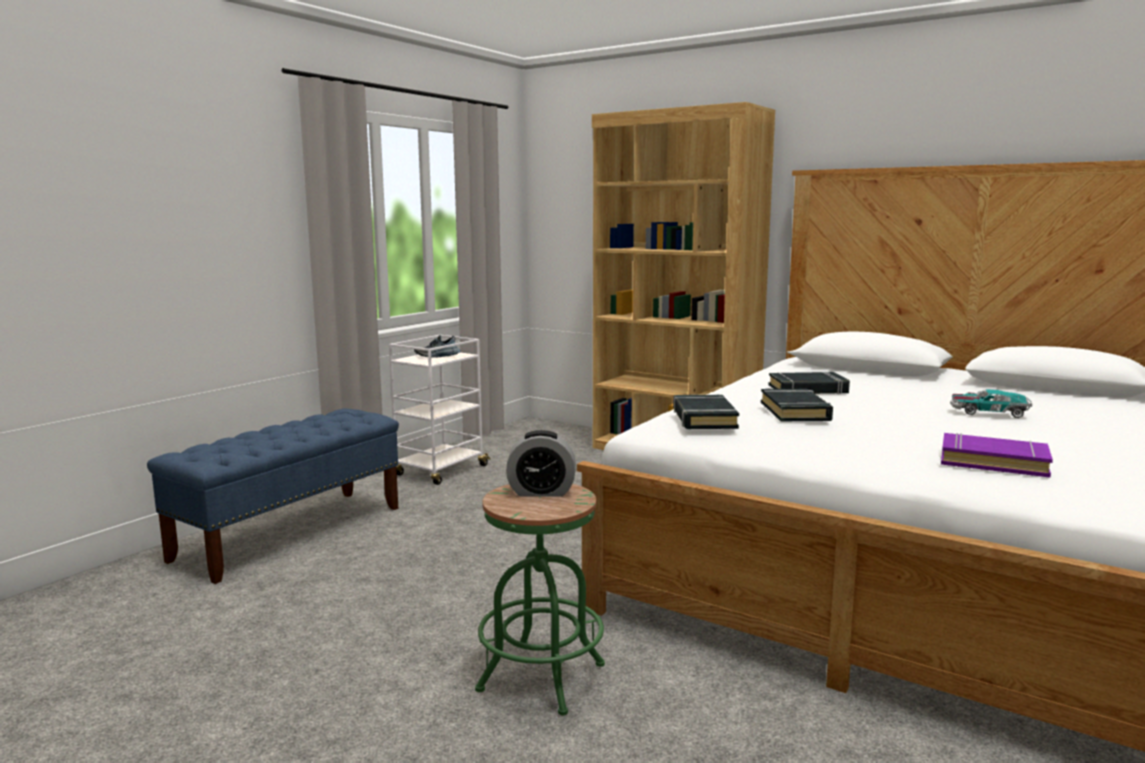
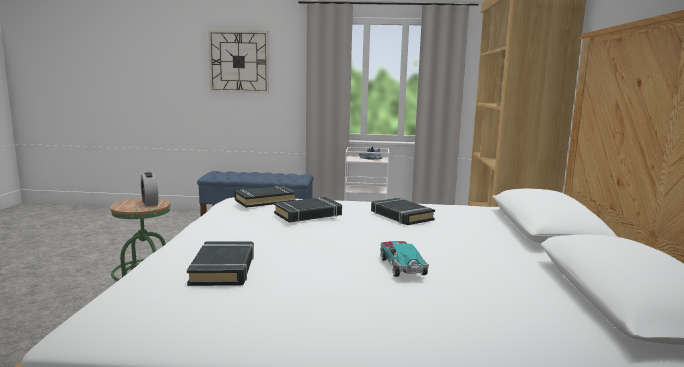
camera: 60 degrees right, 0 degrees up
purple book [941,433,1053,478] -> black book [187,241,254,286]
none -> wall clock [208,30,269,93]

